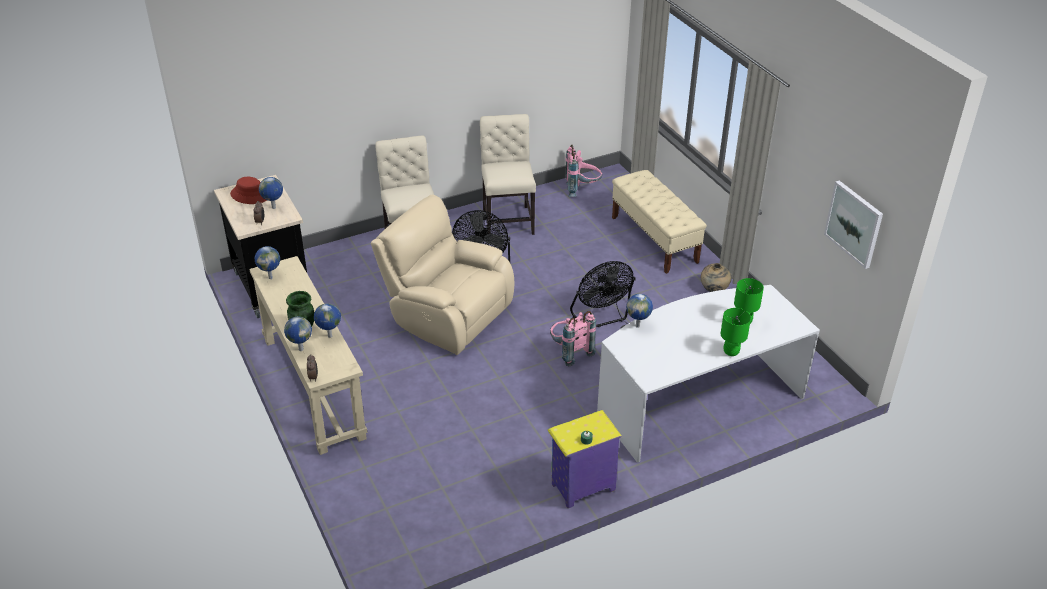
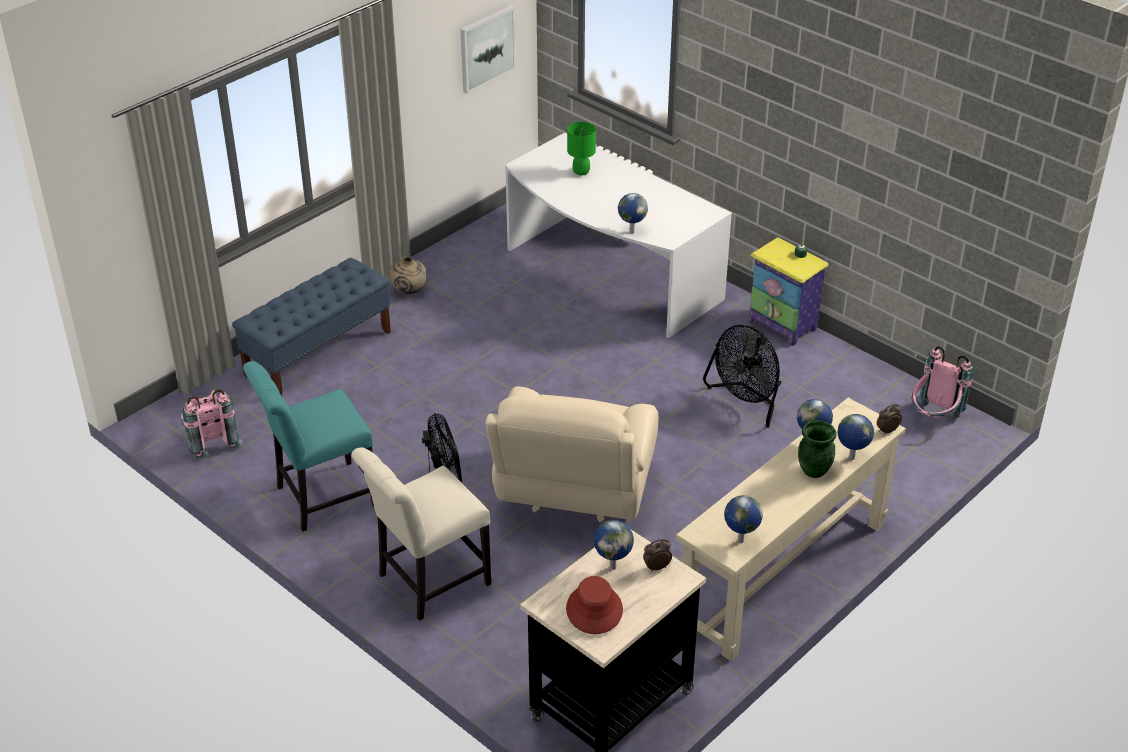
camera: 110 degrees left, 0 degrees up
beige chair [480,114,536,235] -> turquoise chair [243,361,374,532]
pink backpack [550,311,596,366] -> pink backpack moved to [912,346,973,418]
black fan [570,261,636,329] -> black fan moved to [703,325,781,428]
beige bench [612,170,707,274] -> blue bench [232,258,391,396]
green table lamp [721,308,751,356] -> none

